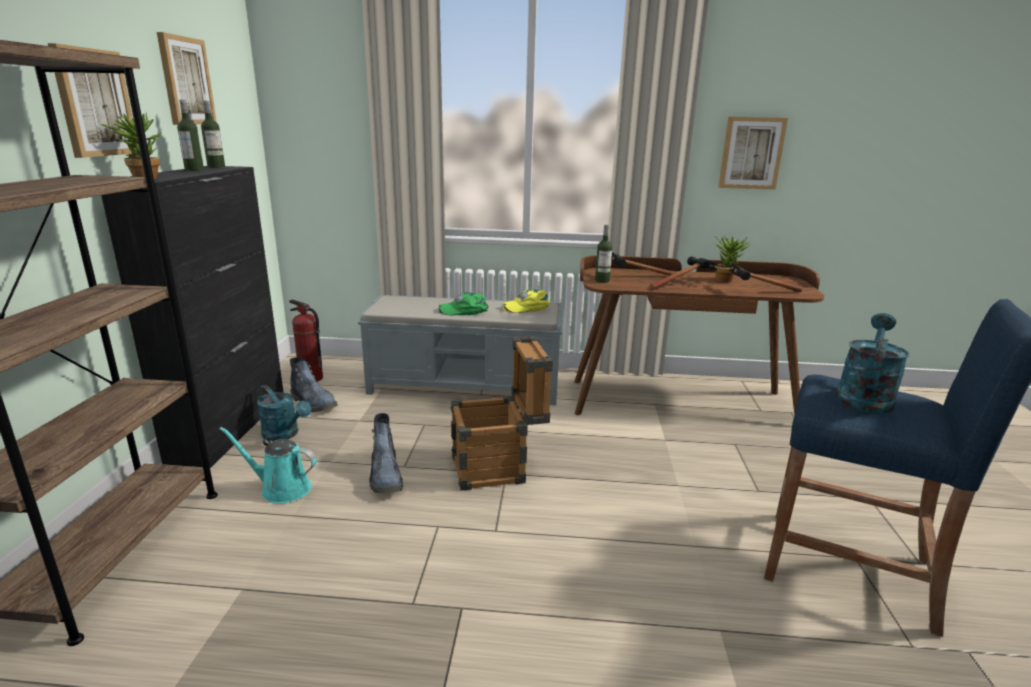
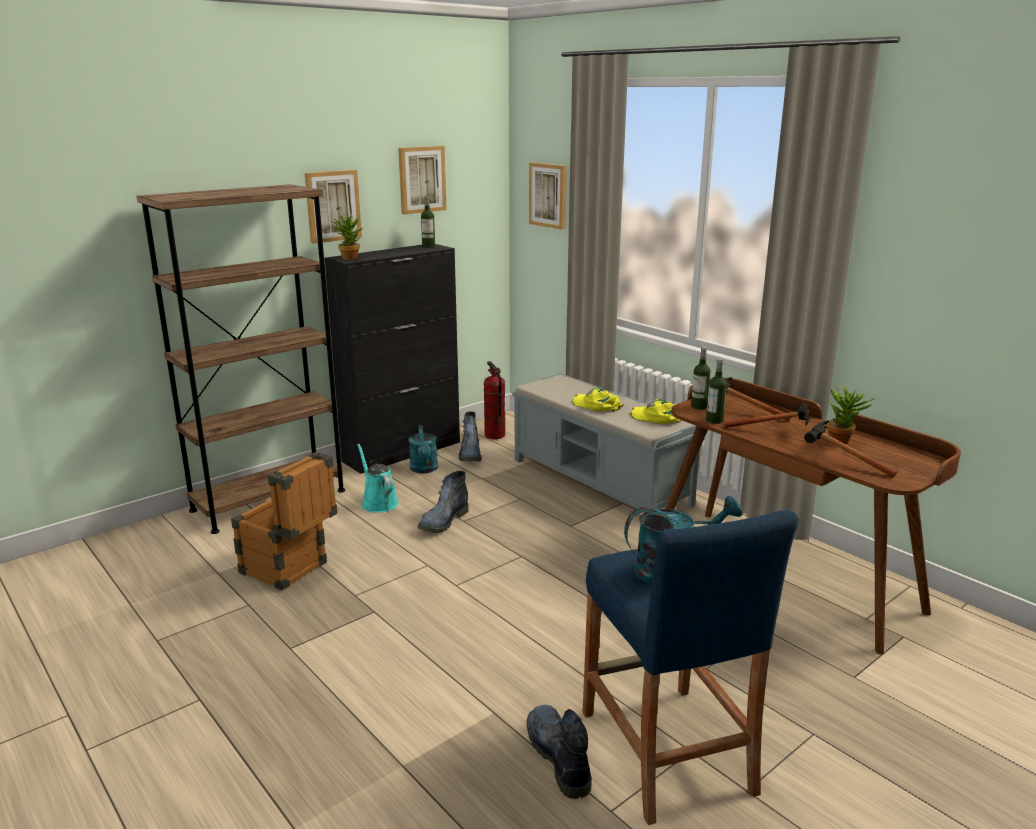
camera: 45 degrees right, 0 degrees up
bottle [177,100,204,171] -> bottle moved to [706,359,727,424]
green cap [439,292,488,315] -> yellow cap [573,387,624,411]
crate [451,336,553,491] -> crate moved to [231,452,337,591]
picture [718,117,788,190] -> picture moved to [529,163,567,229]
none -> boot [527,705,592,799]

